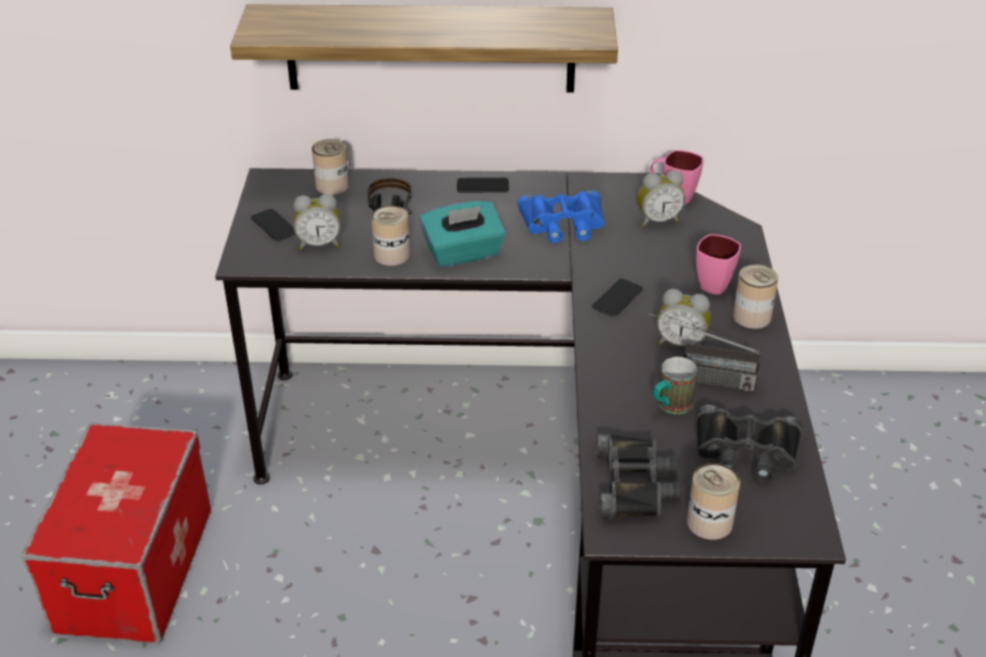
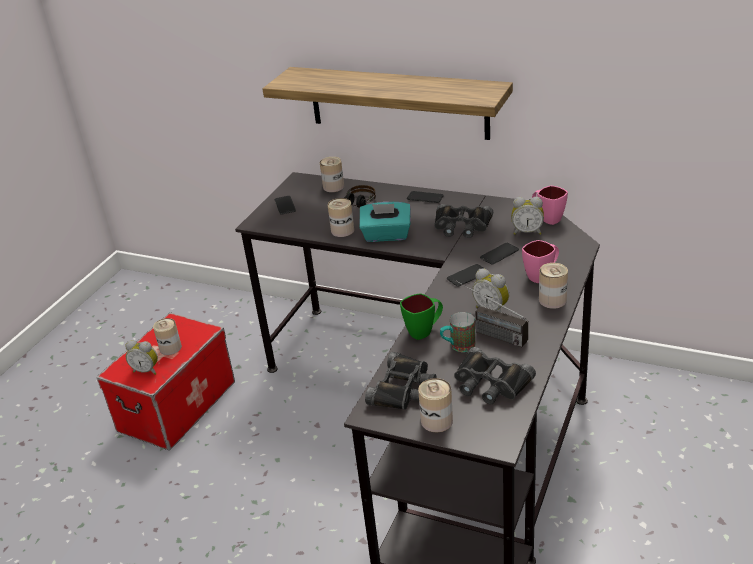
camera: 25 degrees right, 5 degrees down
alarm clock [294,194,341,250] -> alarm clock moved to [125,340,158,375]
blue binoculars [517,190,604,243] -> black binoculars [434,204,493,238]
none -> can [153,318,182,355]
none -> green mug [400,293,443,340]
none -> phone [480,243,519,264]

